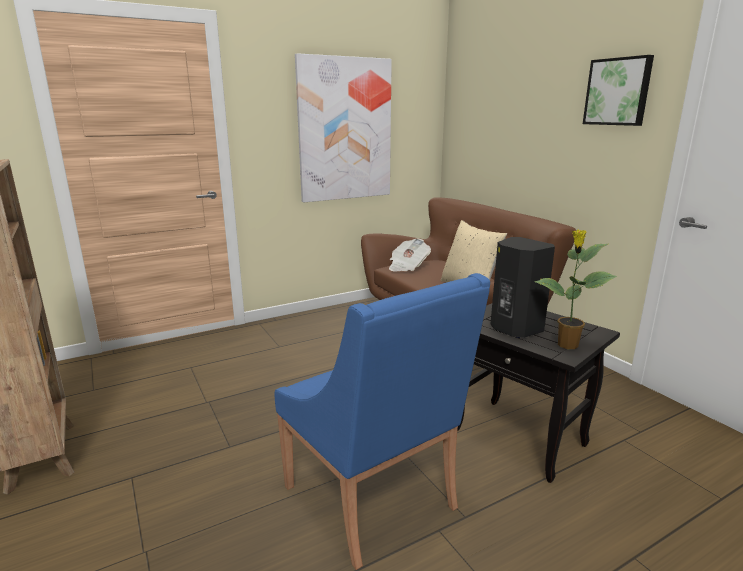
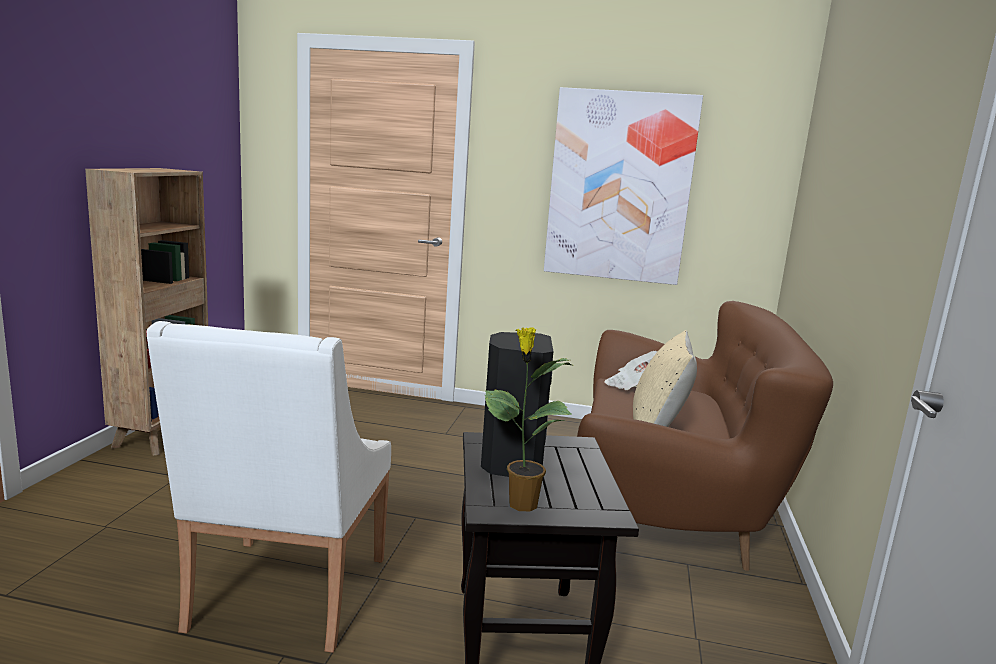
camera: 40 degrees right, 5 degrees down
blue armchair [275,273,490,570] -> white armchair [147,321,391,653]
picture [583,55,654,126] -> none

